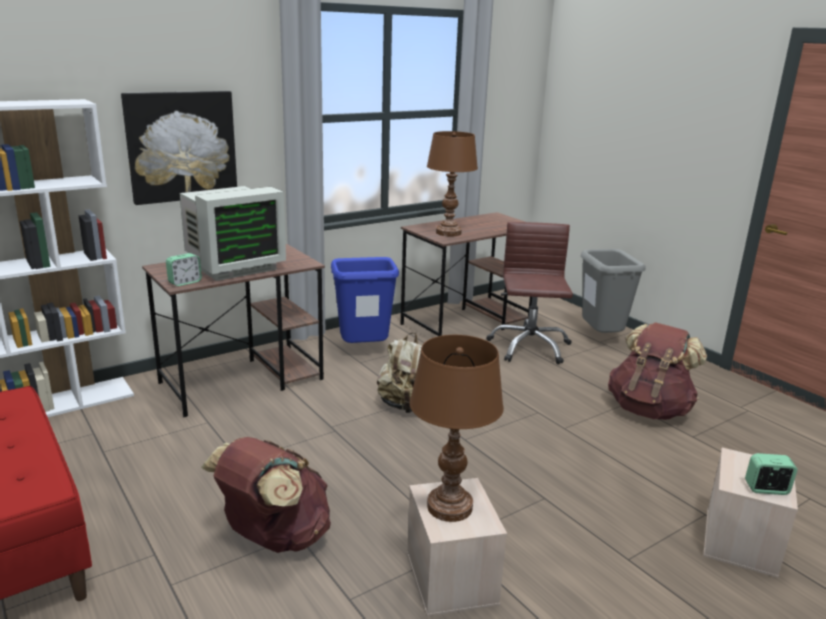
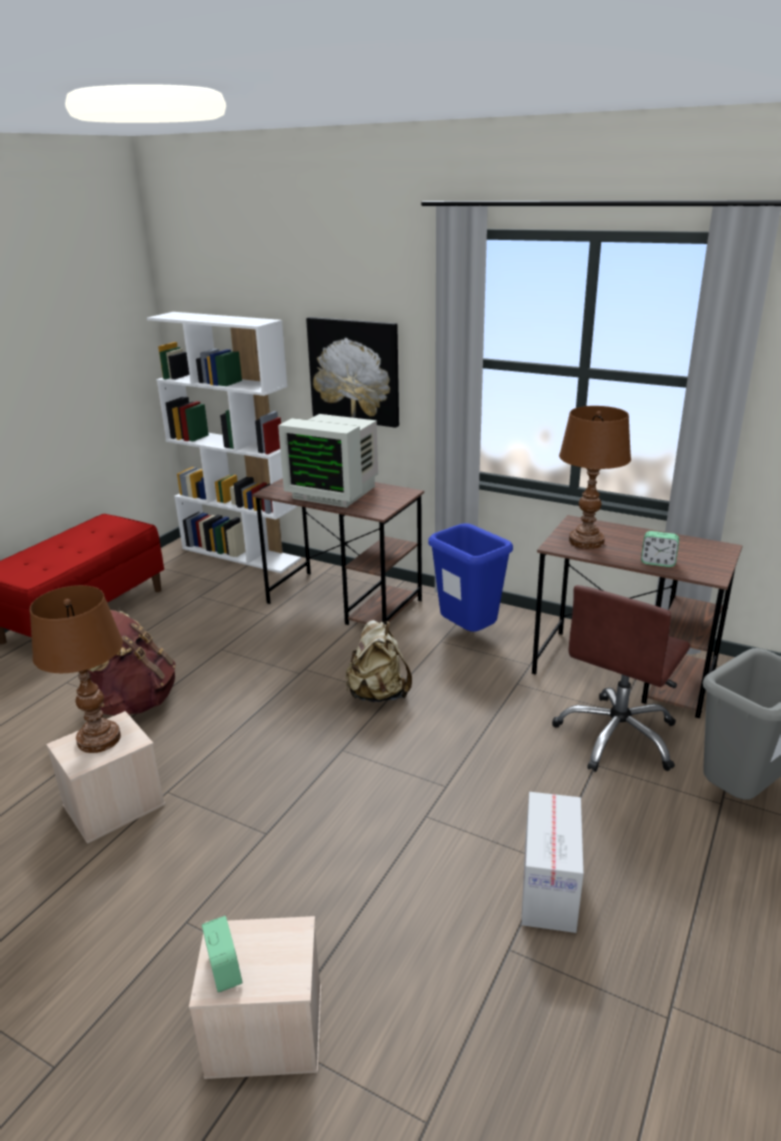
camera: 65 degrees right, 5 degrees up
alarm clock [166,253,202,286] -> alarm clock moved to [641,531,679,567]
brown office chair [486,222,573,364] -> brown office chair turned 150 degrees clockwise [552,585,690,772]
brown backpack [608,322,707,420] -> cardboard box [521,792,584,933]

